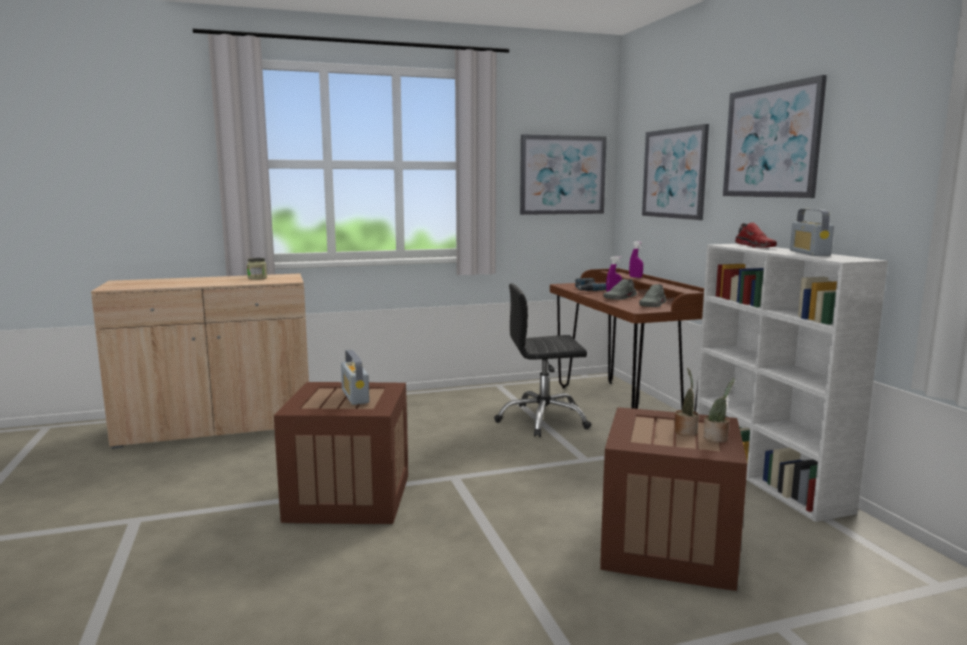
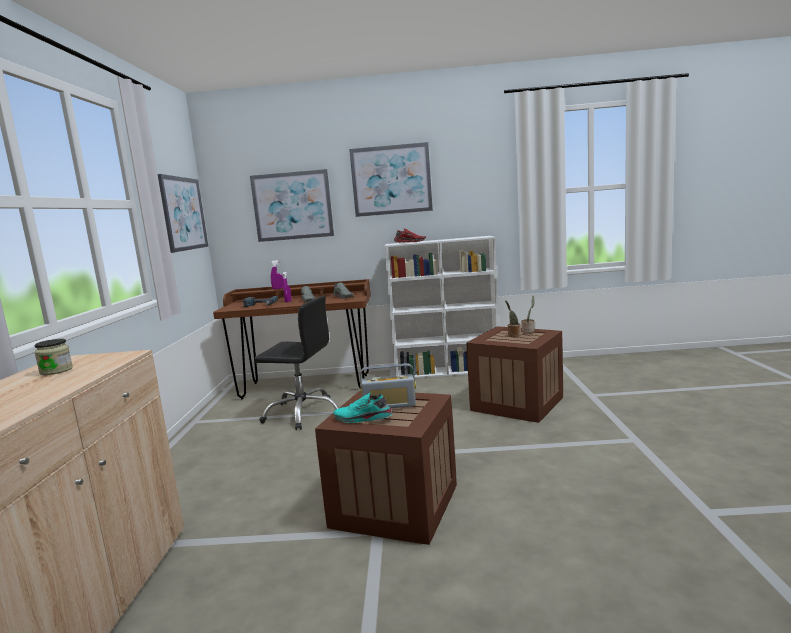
camera: 70 degrees left, 0 degrees up
black office chair [494,283,591,437] -> black office chair turned 90 degrees counterclockwise [254,296,339,430]
radio [790,209,834,256] -> none
none -> turquoise shoe [333,393,393,423]

